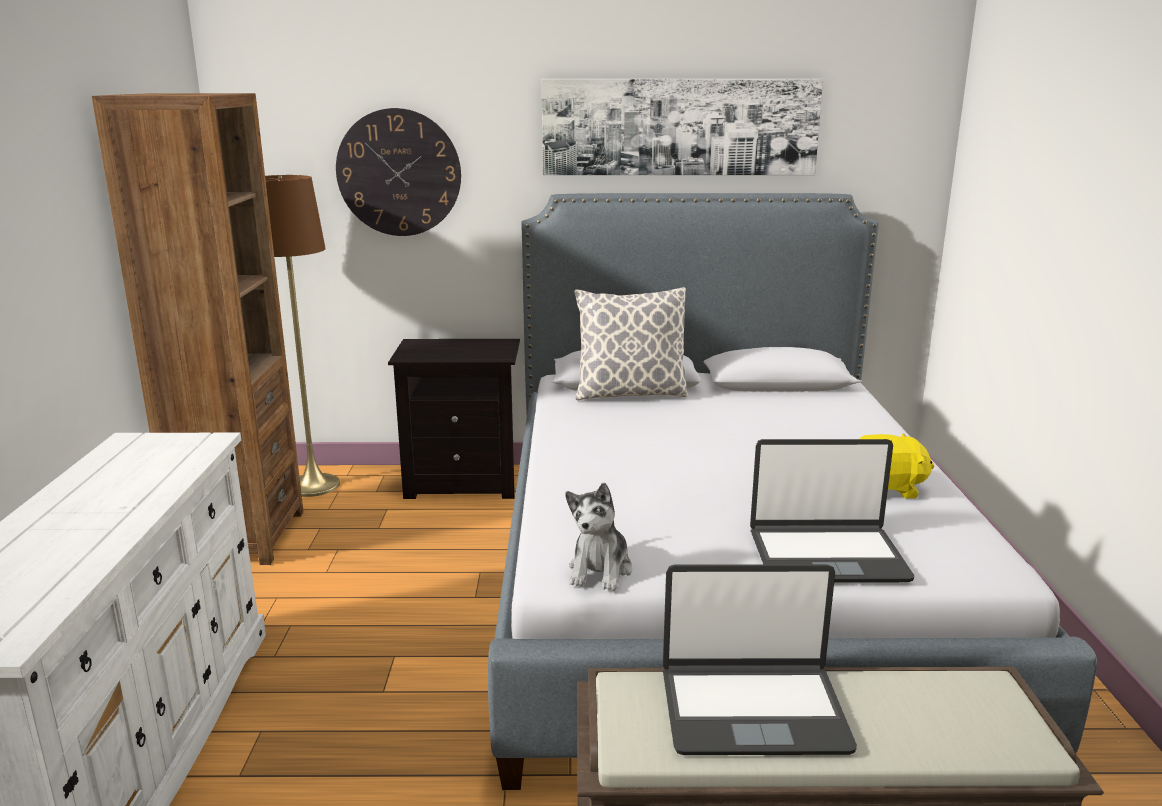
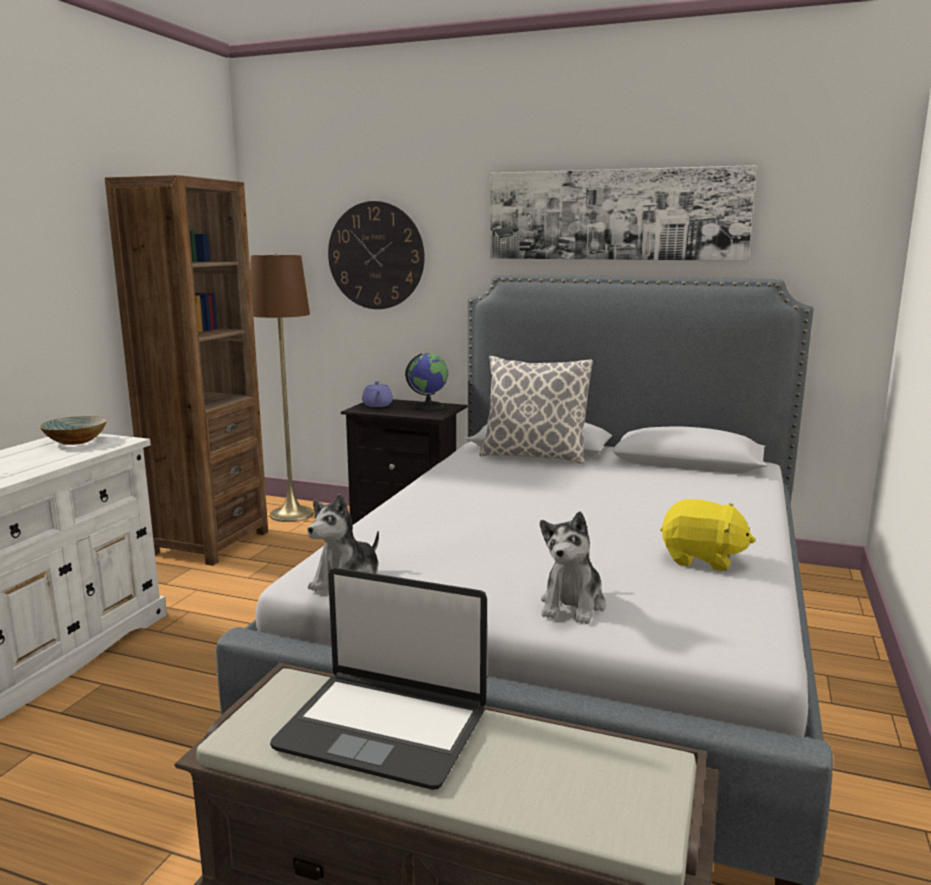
camera: 20 degrees right, 5 degrees down
laptop [750,439,914,583] -> plush toy [540,511,606,624]
none -> bowl [39,416,107,445]
none -> purple teapot [362,381,393,407]
none -> globe [405,353,448,410]

